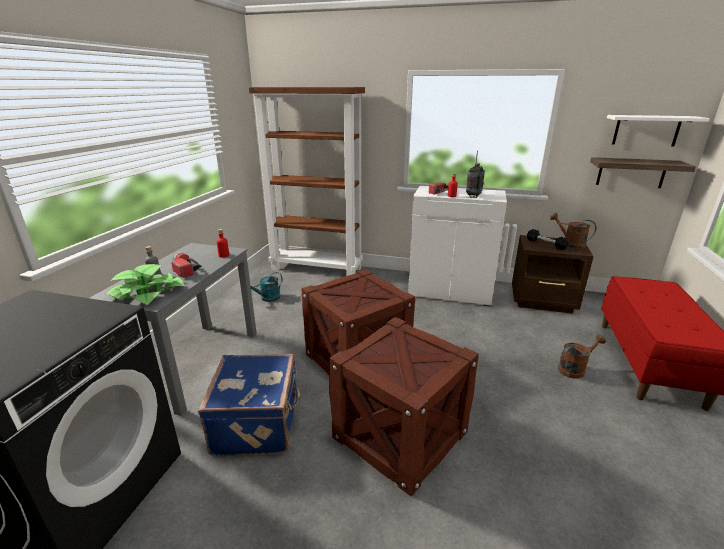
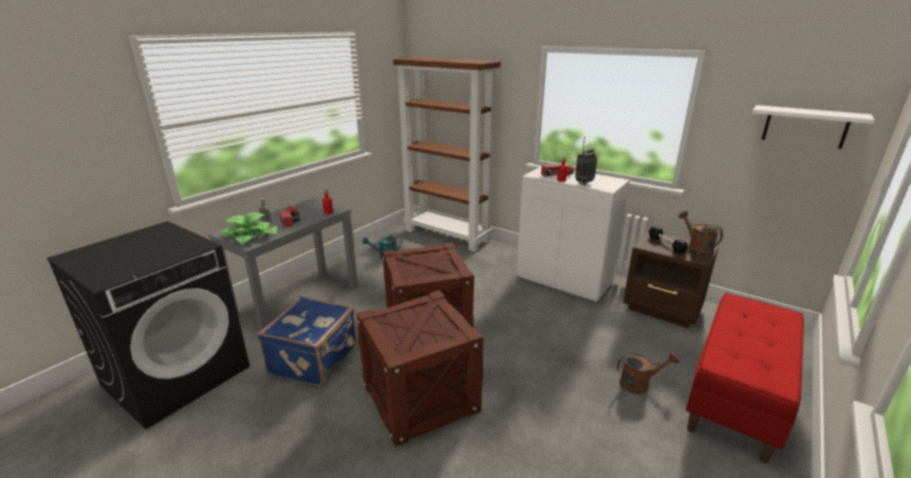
camera: 20 degrees right, 0 degrees up
shelf [590,157,696,188] -> none

